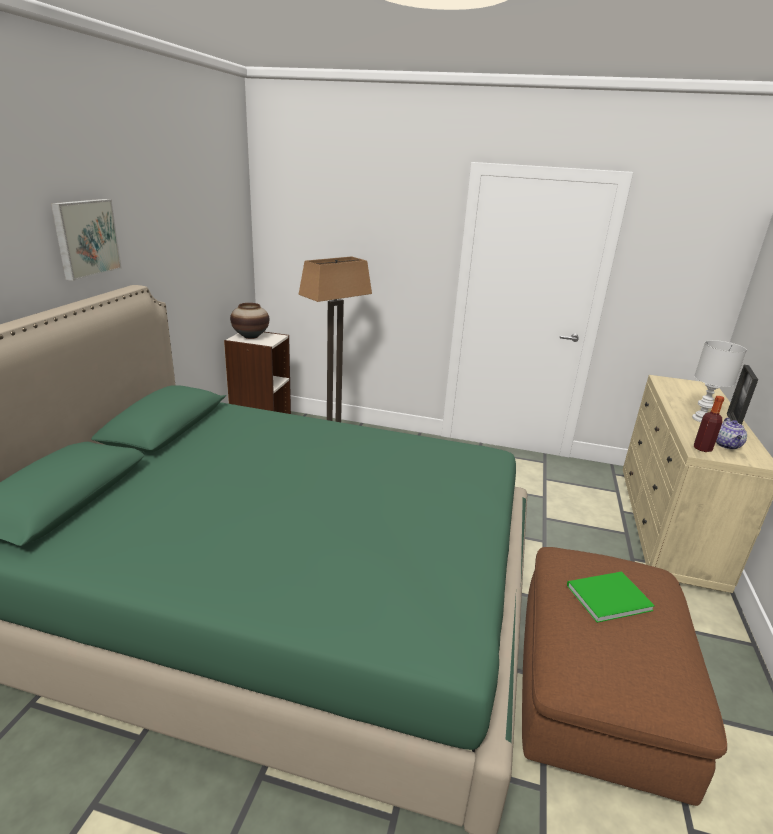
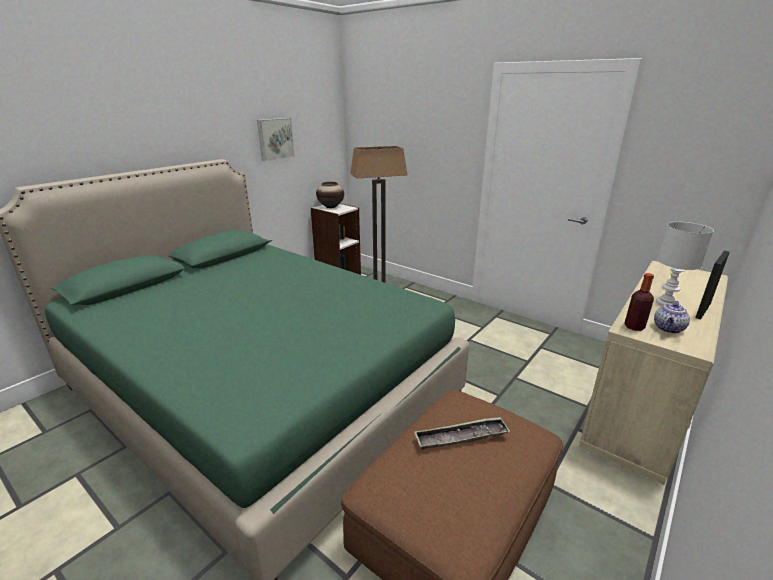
camera: 25 degrees right, 0 degrees up
picture [51,199,122,281] -> picture moved to [257,118,295,161]
green book [567,571,655,623] -> tray [414,417,510,450]

